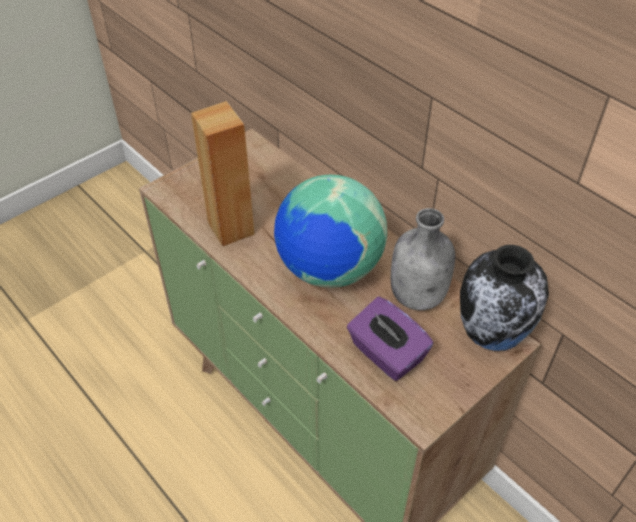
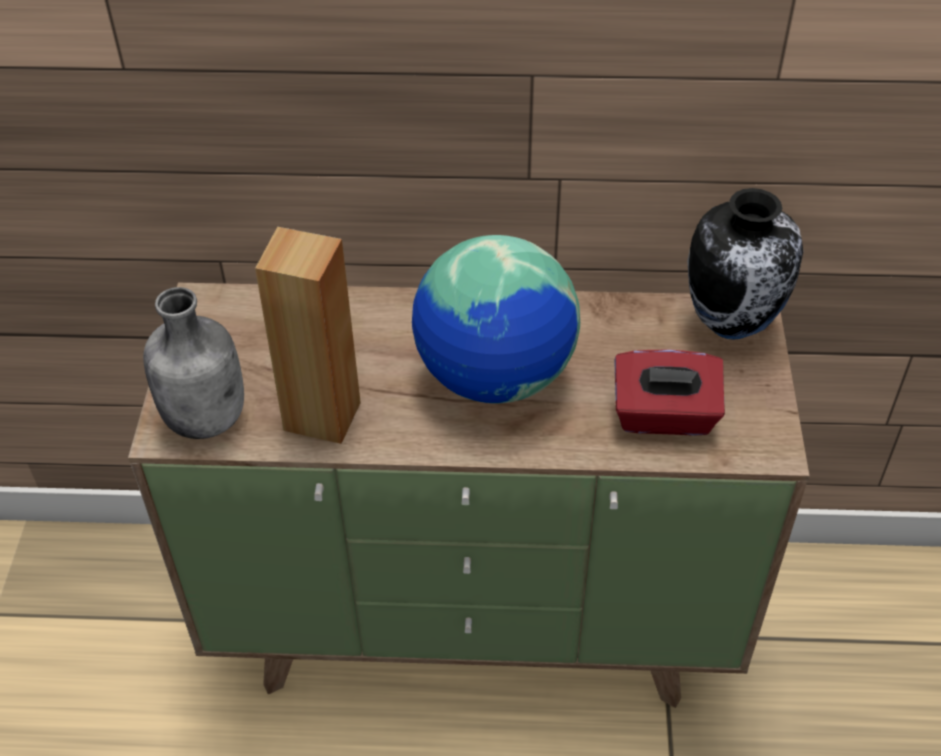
camera: 45 degrees left, 0 degrees up
purple tissue box [347,297,433,381] -> red tissue box [614,350,725,436]
grey bottle [391,208,455,310] -> grey bottle moved to [143,287,244,439]

